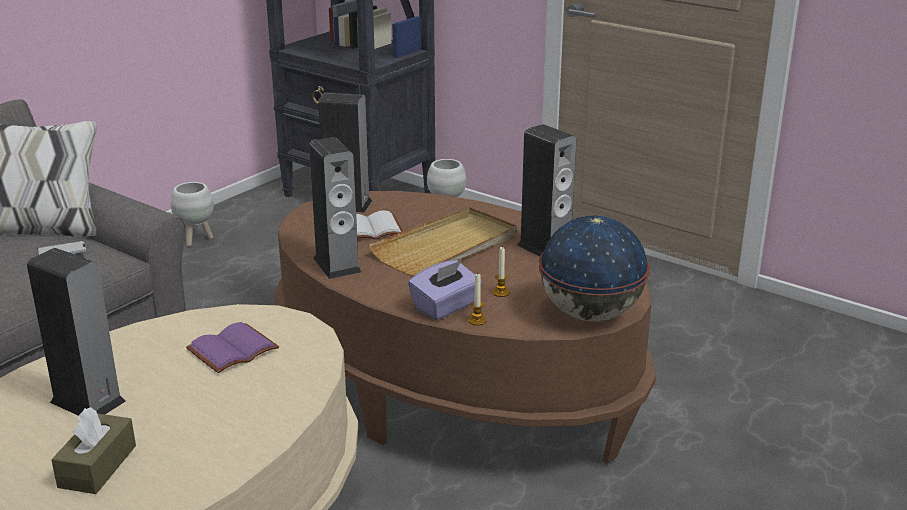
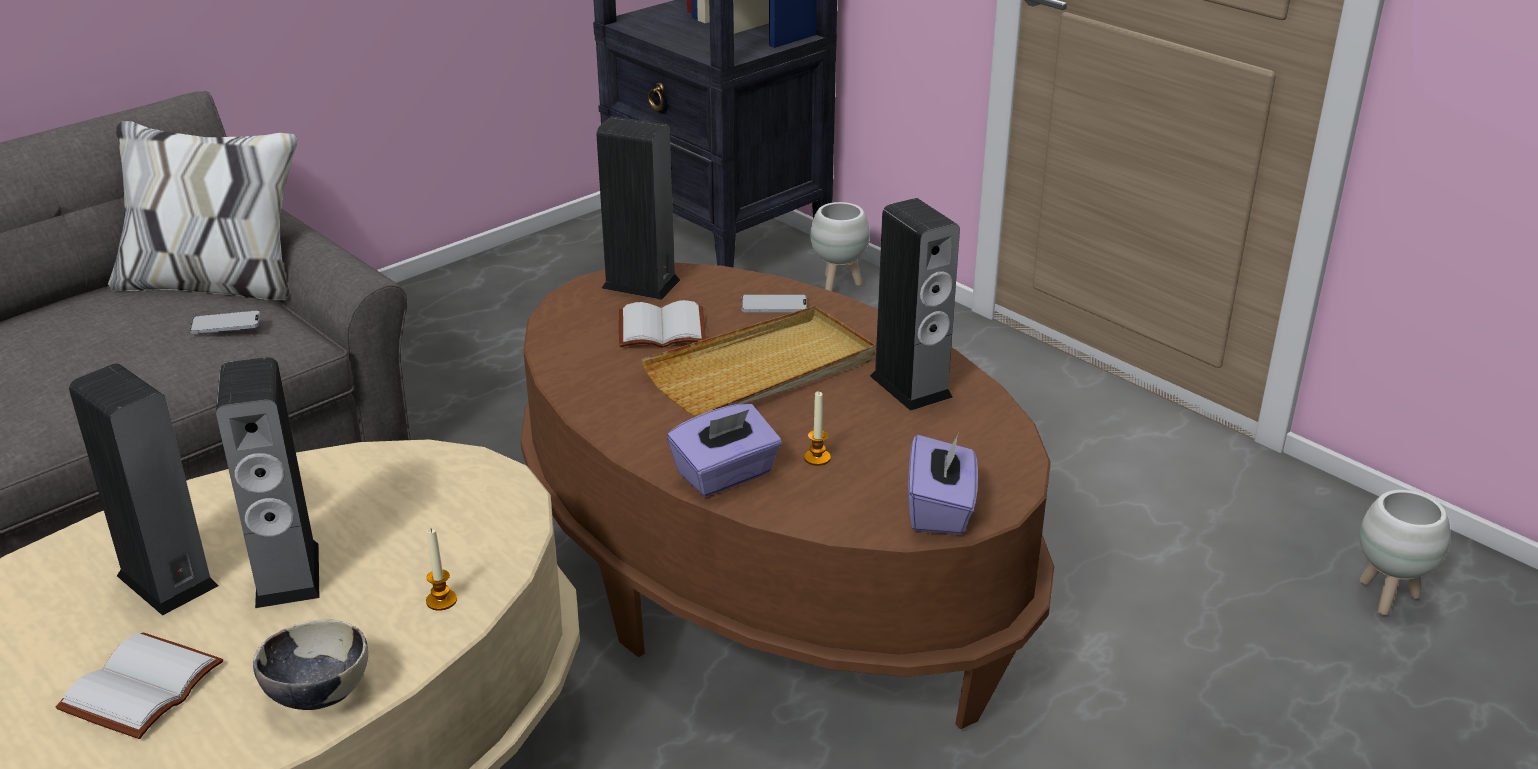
camera: 10 degrees right, 5 degrees up
brown tissue box [51,407,136,494] -> white book [56,632,223,739]
white planter [171,182,214,247] -> white planter moved to [1360,490,1450,616]
purple book [186,322,279,373] -> none
speaker [309,137,361,279] -> speaker moved to [216,357,319,608]
candle [468,274,486,326] -> candle moved to [426,529,457,611]
globe [539,215,650,322] -> purple tissue box [908,435,978,535]
none -> bowl [253,619,368,710]
none -> phone [741,294,807,312]

